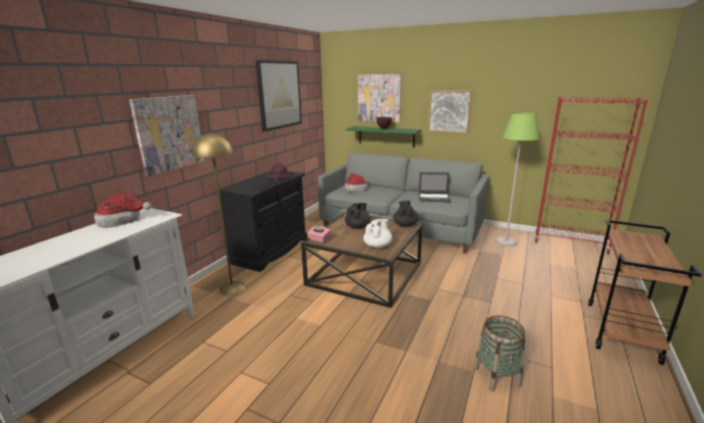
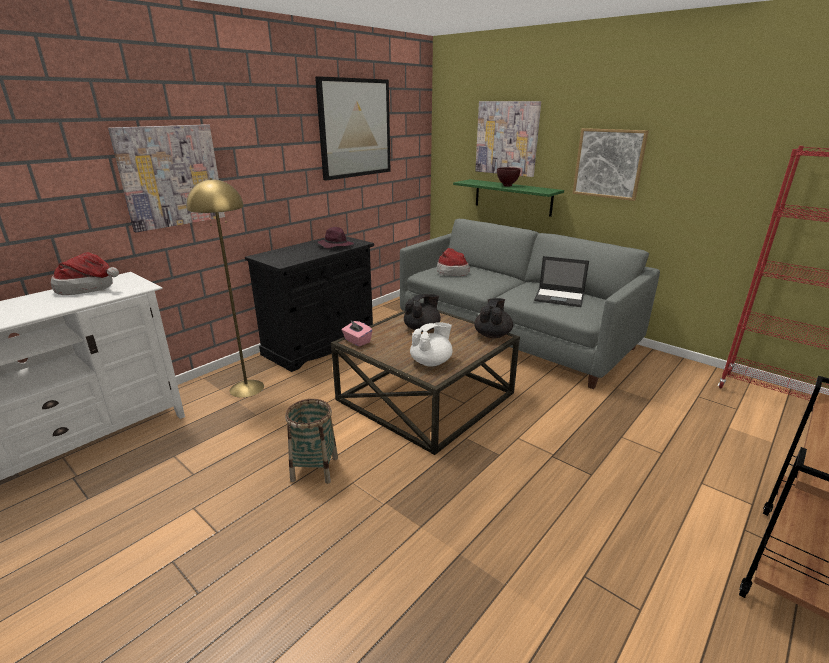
camera: 15 degrees right, 5 degrees up
basket [474,315,525,391] -> basket moved to [285,399,338,484]
green floor lamp [496,112,540,246] -> none

